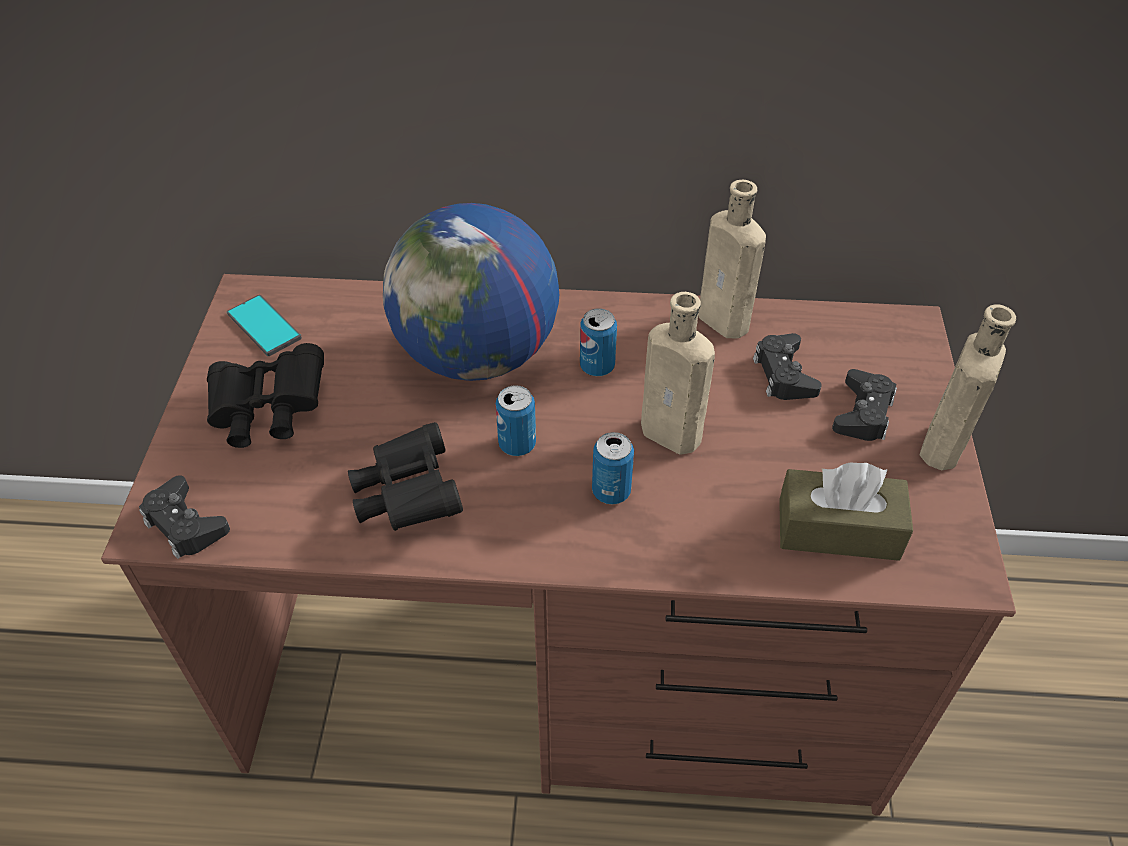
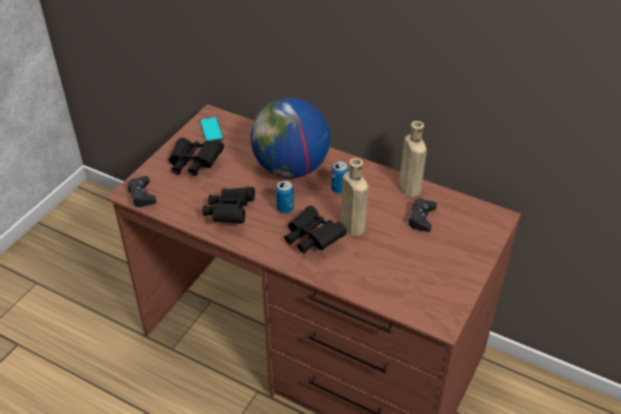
camera: 25 degrees right, 5 degrees down
can [592,432,634,505] -> black binoculars [284,206,347,254]
brown tissue box [779,462,913,561] -> none
black game controller [832,369,897,441] -> none
beige bottle [919,304,1016,470] -> none

